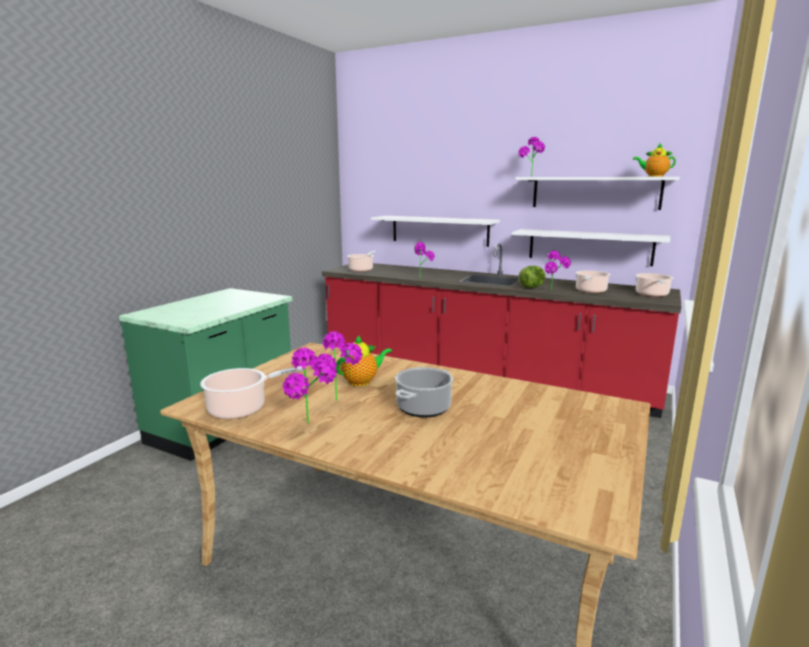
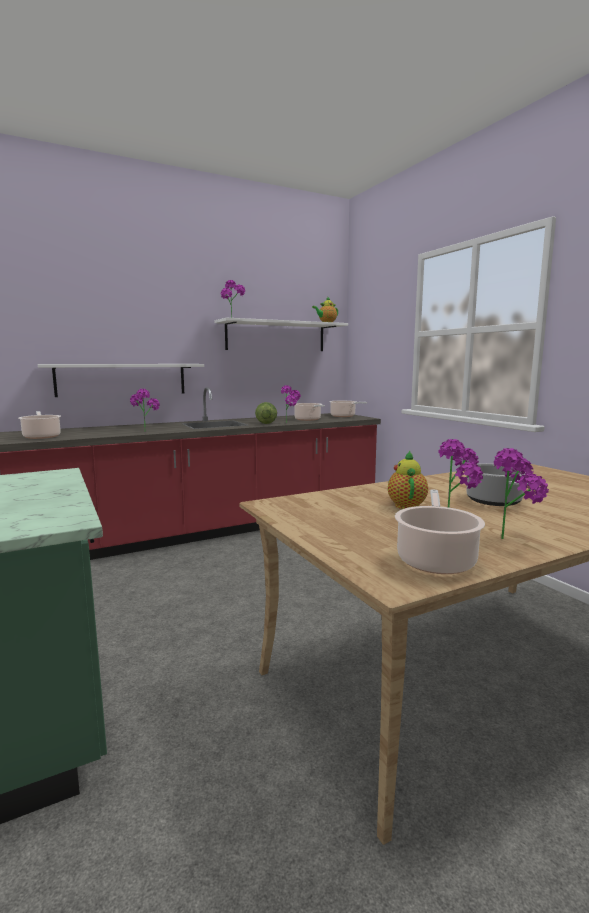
camera: 55 degrees left, 5 degrees down
white shelf [512,229,670,266] -> none

